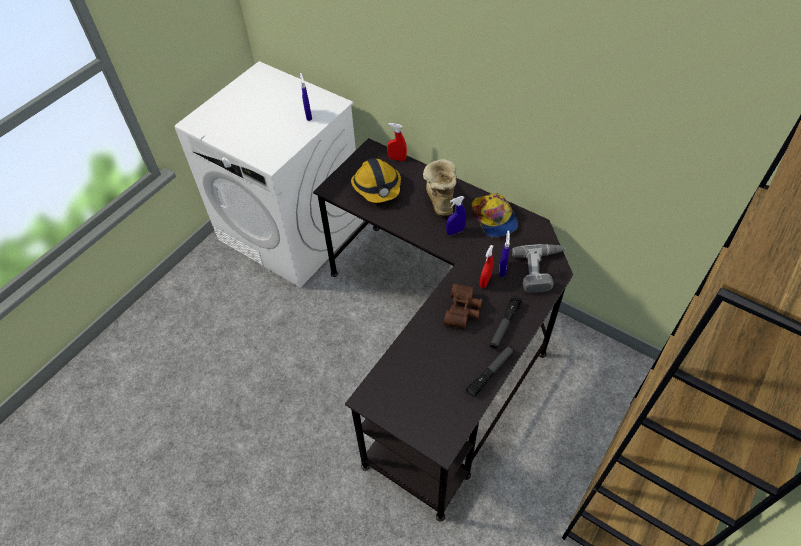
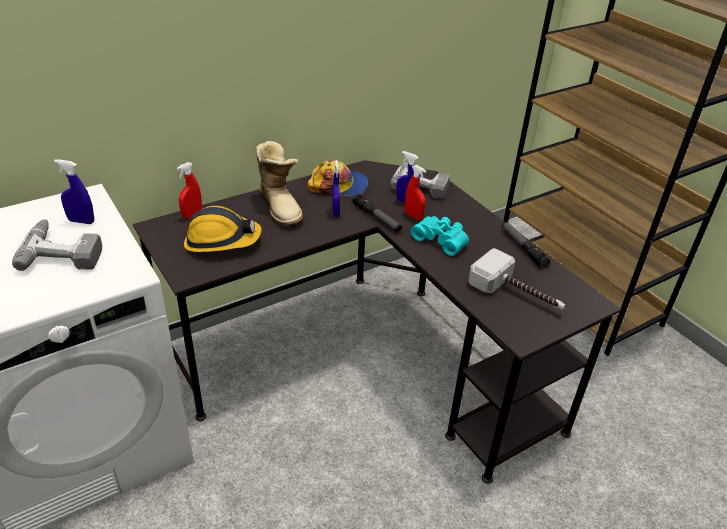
camera: 70 degrees left, 15 degrees down
boot [423,159,457,216] -> boot turned 135 degrees counterclockwise [255,141,303,228]
brown binoculars [444,284,482,329] -> turquoise binoculars [411,216,469,256]
flashlight [490,296,522,350] -> flashlight moved to [353,194,402,233]
none -> power drill [12,219,102,271]
none -> hammer [468,248,566,310]

